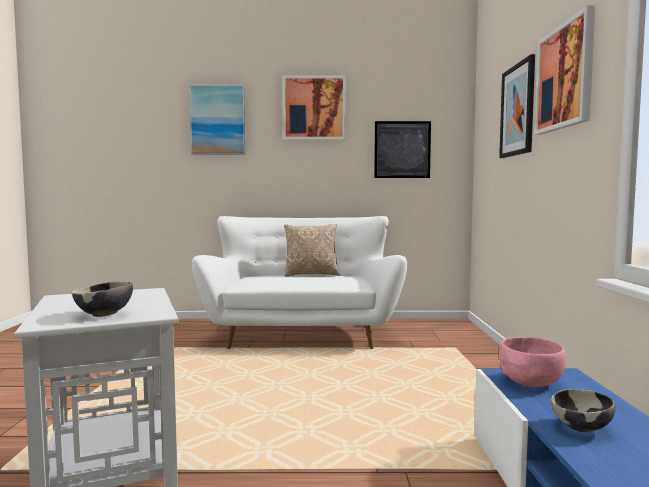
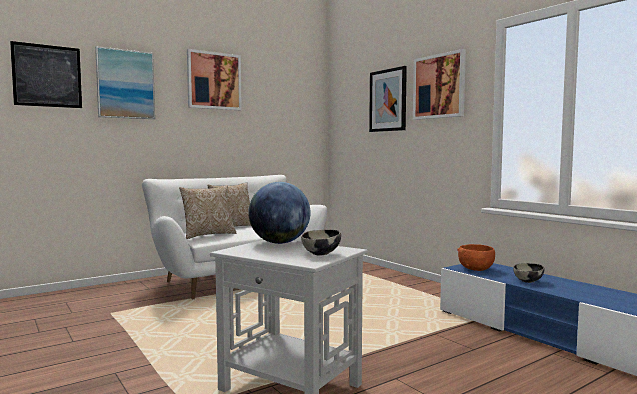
camera: 35 degrees left, 0 degrees up
picture [374,121,431,178] -> picture moved to [10,41,82,108]
pink bowl [499,337,566,388] -> orange bowl [457,244,495,271]
none -> pillow [179,185,236,239]
none -> globe [248,182,310,244]

